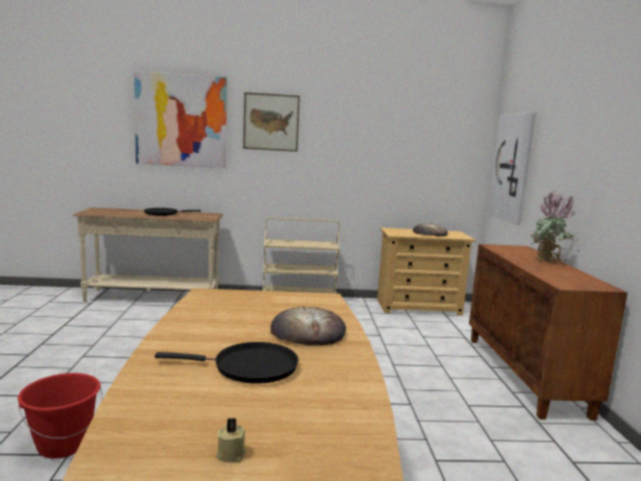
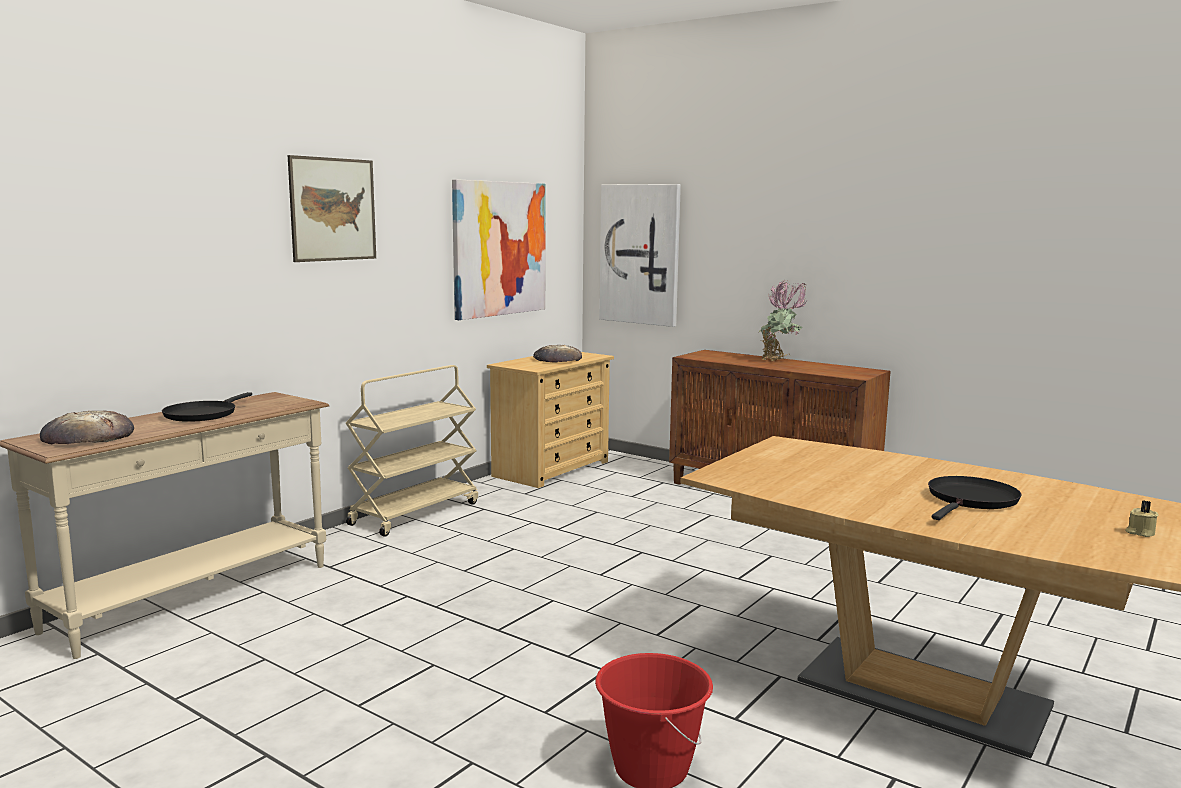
camera: 50 degrees left, 0 degrees up
picture [134,71,227,168] -> picture moved to [452,179,546,320]
bread [270,306,346,346] -> bread moved to [40,411,134,444]

